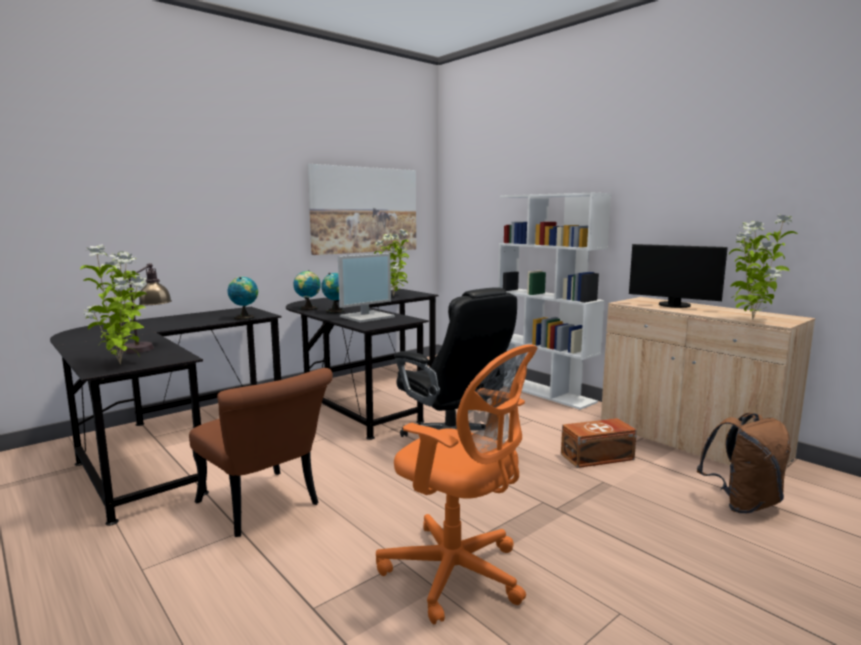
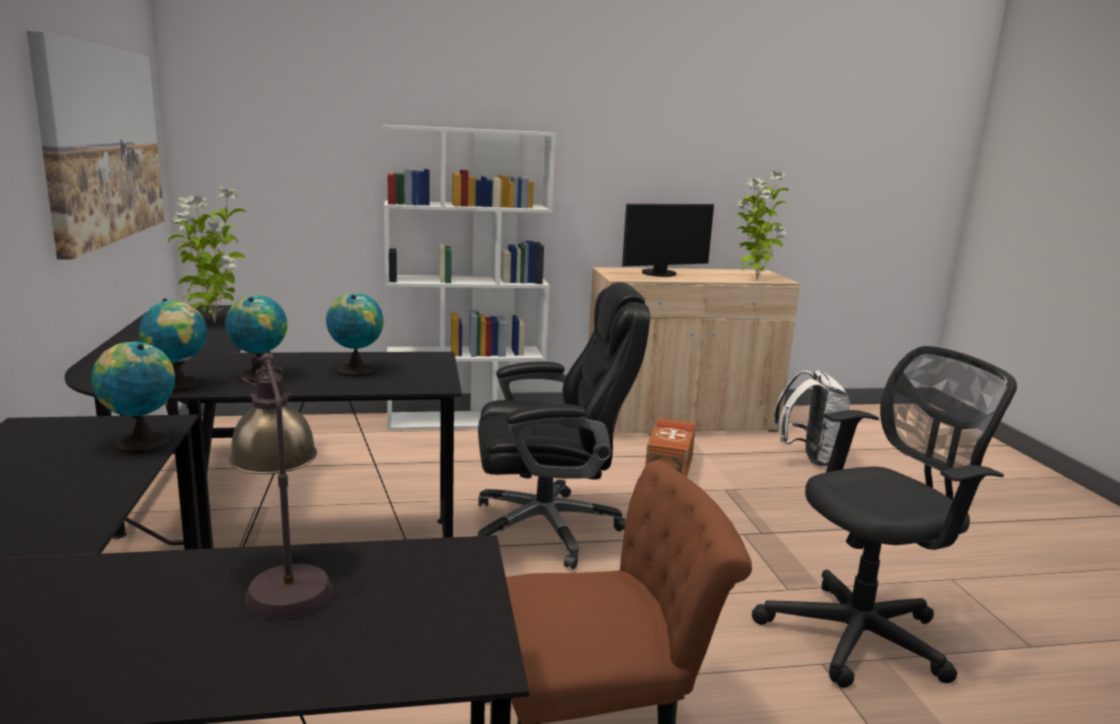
camera: 60 degrees left, 5 degrees up
potted plant [80,245,147,364] -> none
monitor [338,253,395,323] -> globe [326,293,384,377]
orange office chair [376,344,537,624] -> black office chair [752,346,1017,688]
brown backpack [697,413,791,513] -> white backpack [772,370,850,466]

